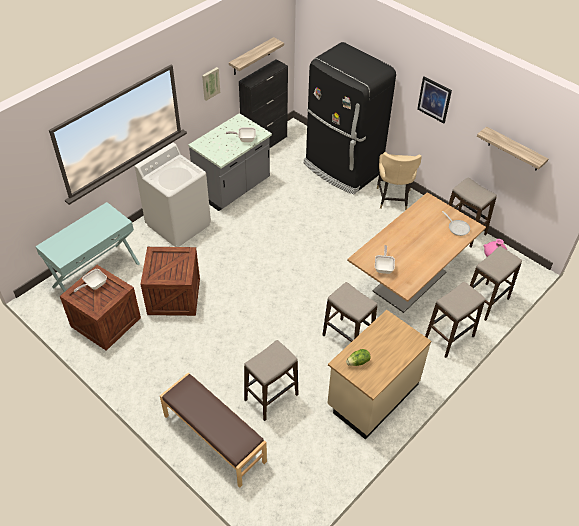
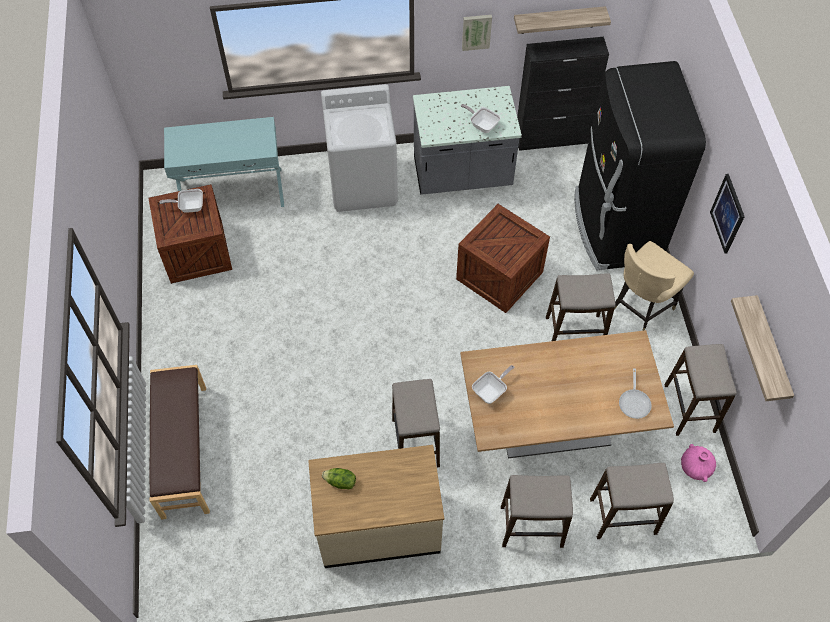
camera: 40 degrees right, 10 degrees up
crate [140,247,200,316] -> crate moved to [456,204,550,313]
stool [244,340,299,421] -> stool moved to [546,273,616,341]

